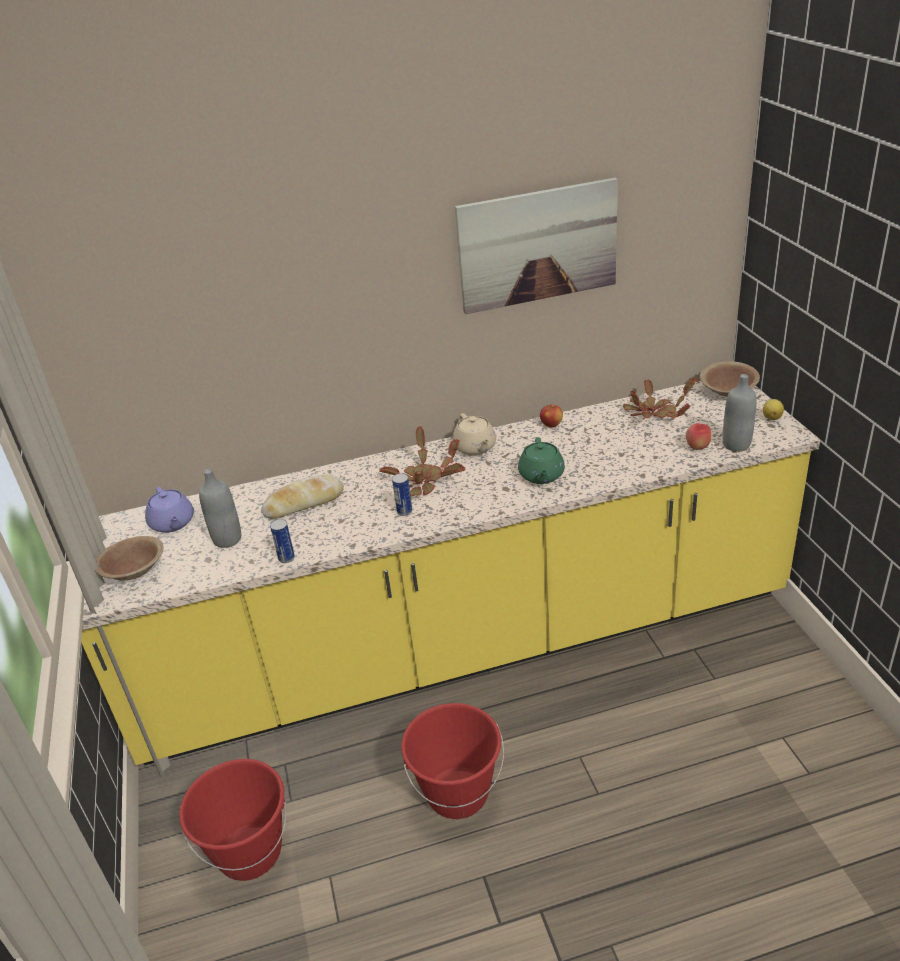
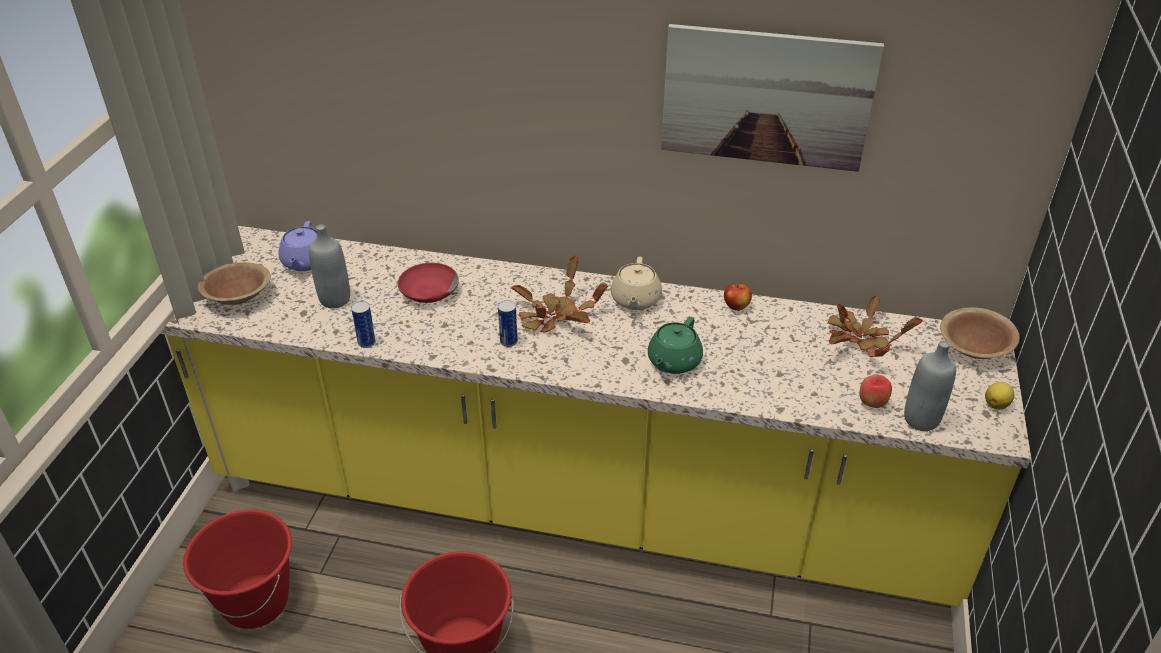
camera: 25 degrees right, 5 degrees up
bread [262,475,344,519] -> red bowl [398,263,459,303]

